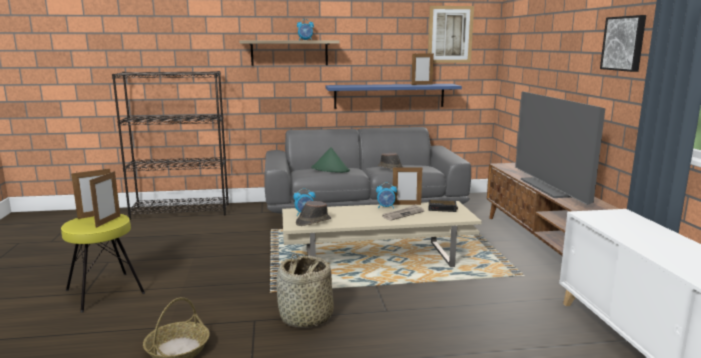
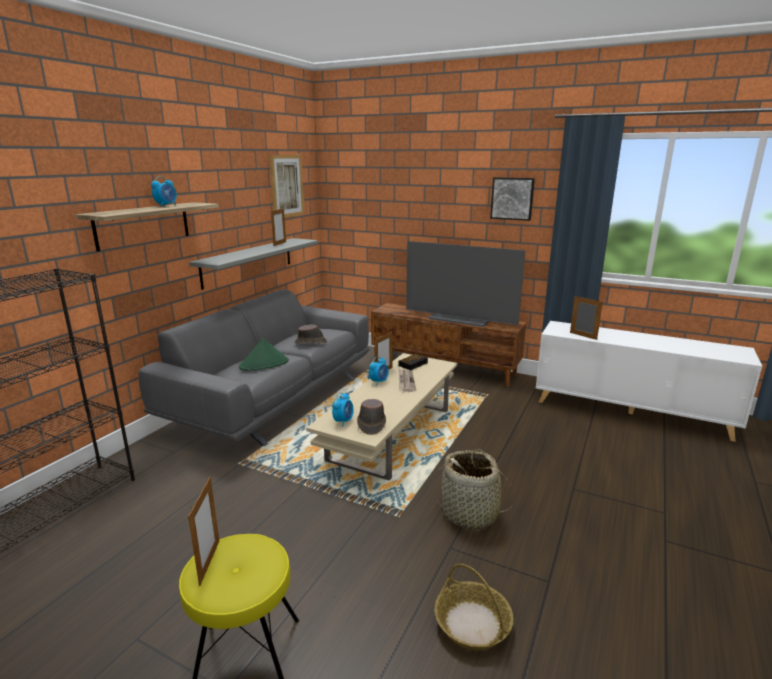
camera: 55 degrees left, 5 degrees up
picture frame [89,171,120,228] -> picture frame moved to [570,296,603,340]
blue shelf [325,84,462,109] -> grey shelf [189,238,318,290]

